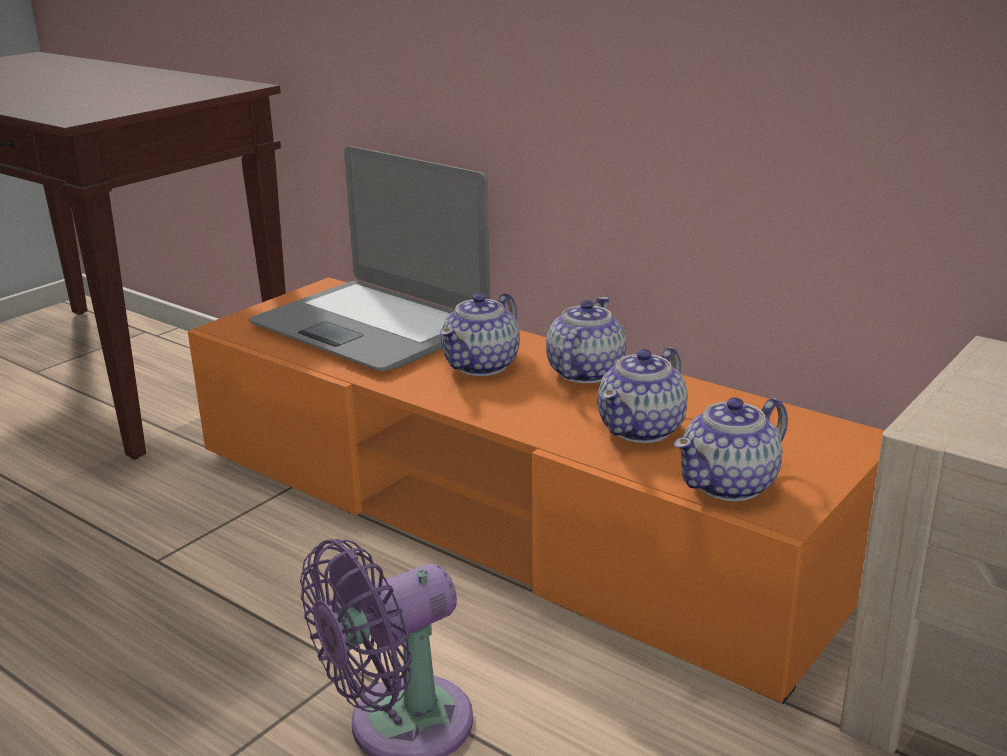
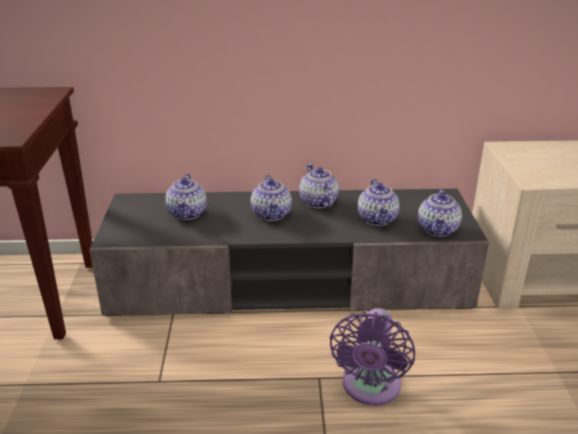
camera: 40 degrees left, 5 degrees up
orange tv stand [188,277,885,704] -> grey tv stand [89,189,489,316]
laptop [249,146,490,371] -> teapot [165,174,207,220]

